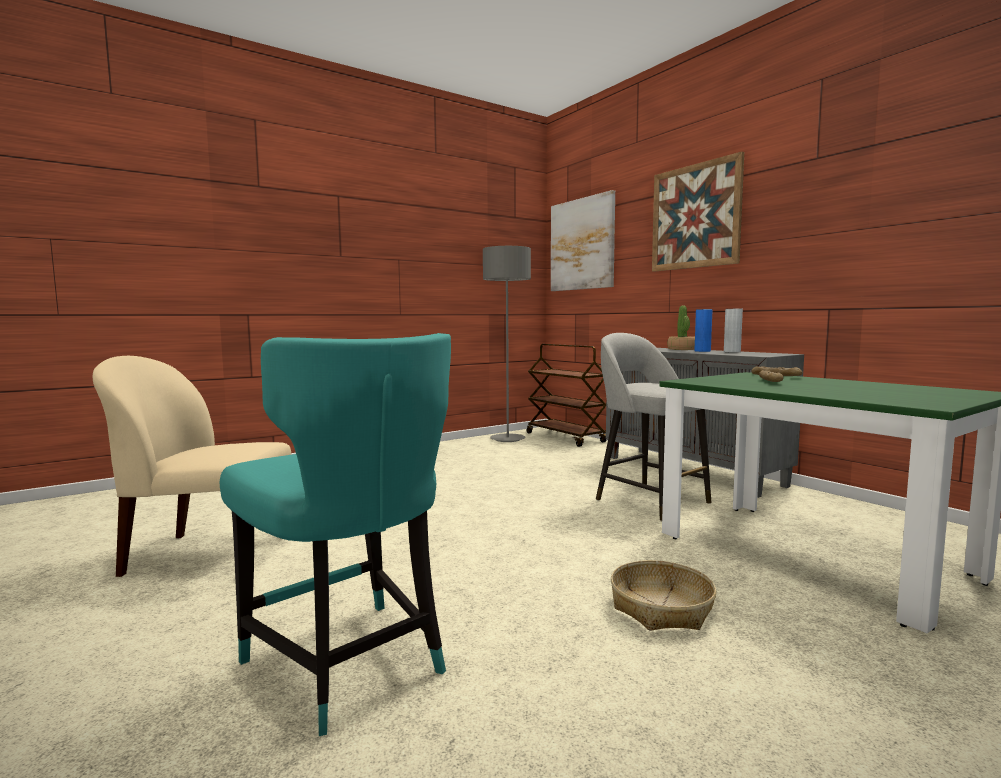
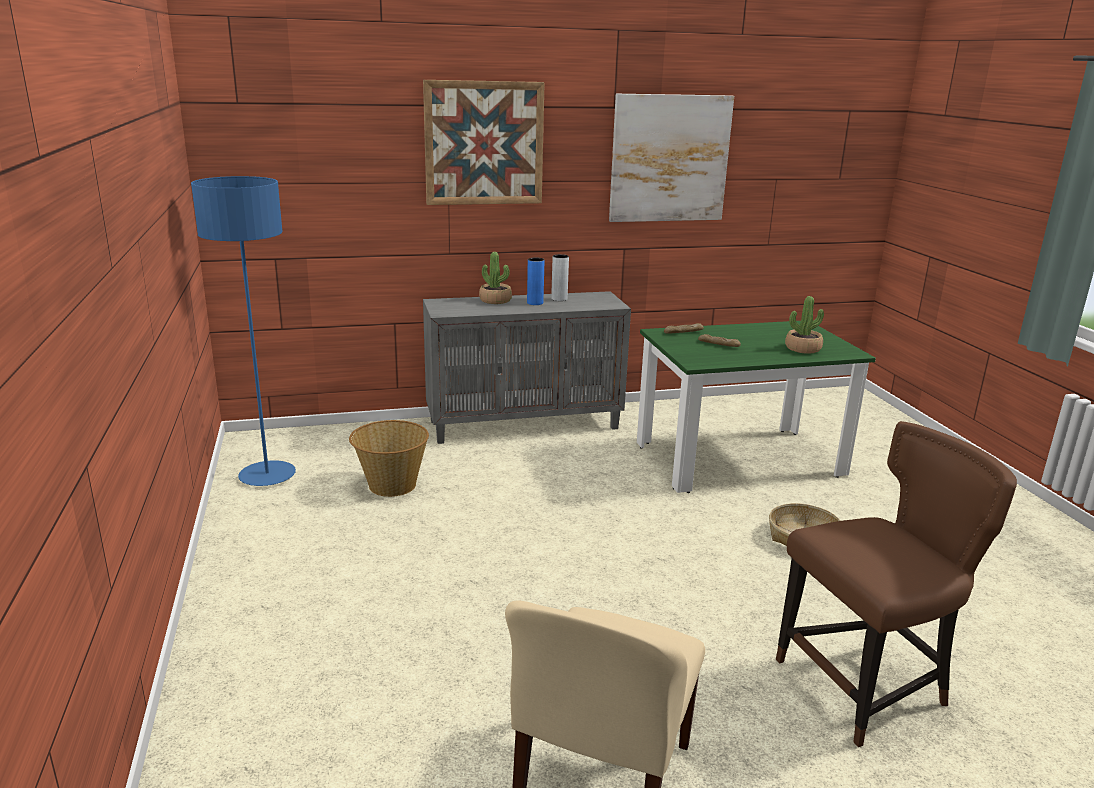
camera: 70 degrees left, 15 degrees up
turquoise chair [220,333,451,736] -> brown chair [776,421,1017,747]
grey floor lamp [483,246,531,442] -> blue floor lamp [191,176,296,486]
brown cart [526,344,606,447] -> none
picture [551,190,615,291] -> picture moved to [609,94,734,222]
grey stool [596,333,711,521] -> none
none -> basket [349,420,429,497]
none -> potted plant [785,296,824,354]

